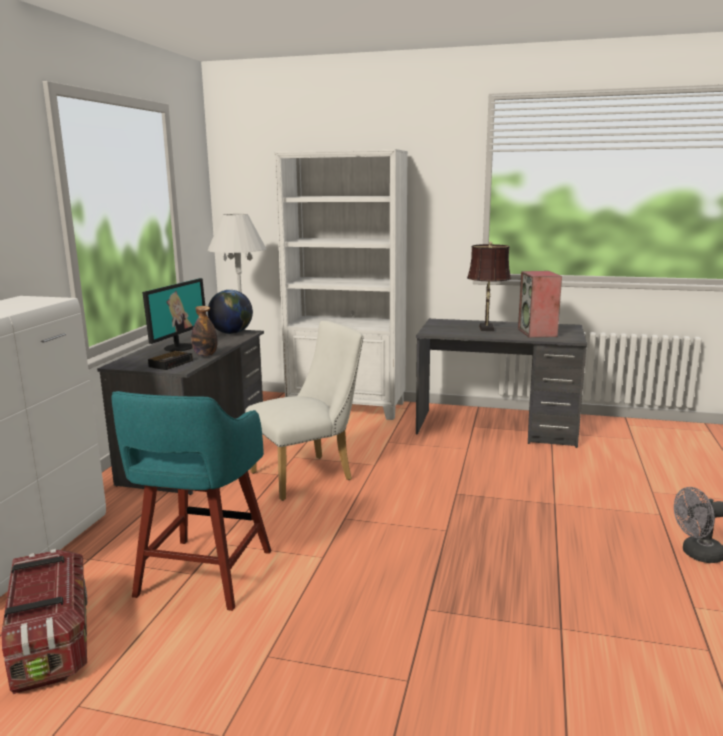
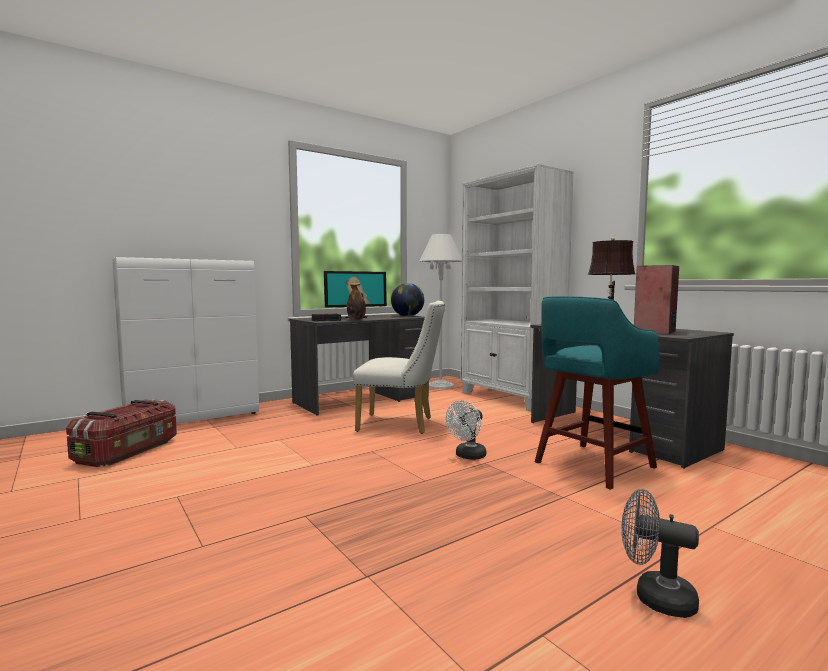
camera: 40 degrees right, 10 degrees down
turquoise stool [111,391,271,611] -> turquoise stool moved to [535,296,661,490]
none -> white fan [446,401,486,460]

